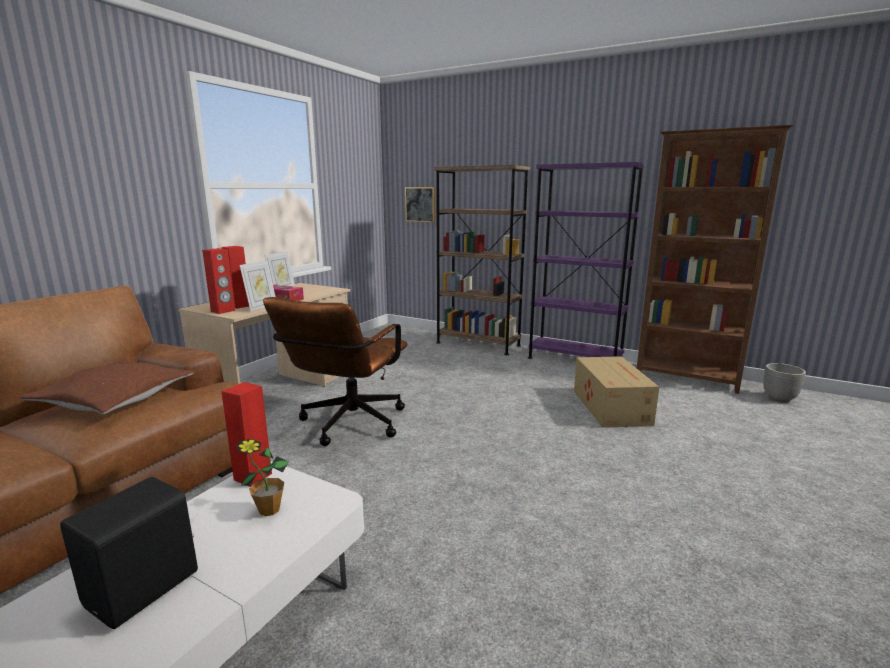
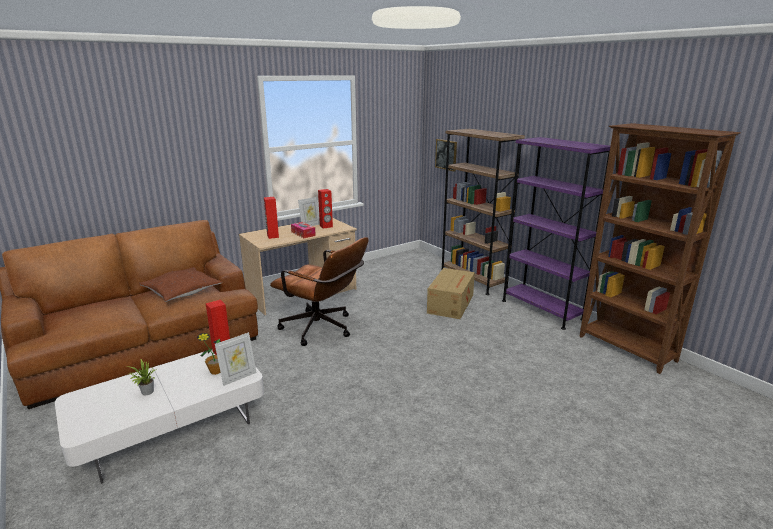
camera: 25 degrees right, 5 degrees up
black speaker [60,477,198,629] -> potted plant [129,359,155,395]
red speaker [202,248,235,314] -> red speaker moved to [318,189,333,229]
picture frame [239,260,276,311] -> picture frame moved to [215,332,257,386]
brown office chair [263,297,407,446] -> brown office chair turned 105 degrees counterclockwise [270,237,369,346]
cardboard box [574,356,659,428] -> cardboard box moved to [427,268,475,319]
planter [763,363,806,402] -> none

